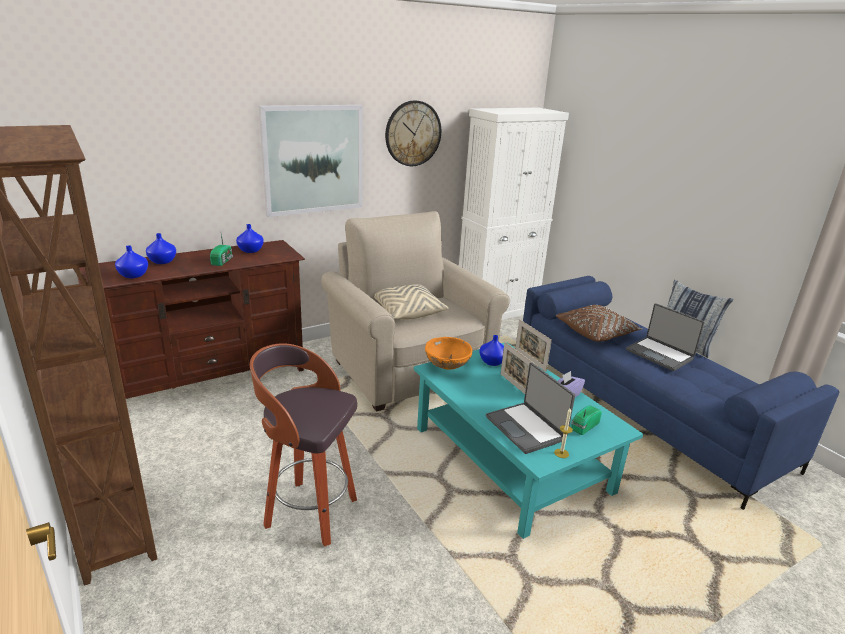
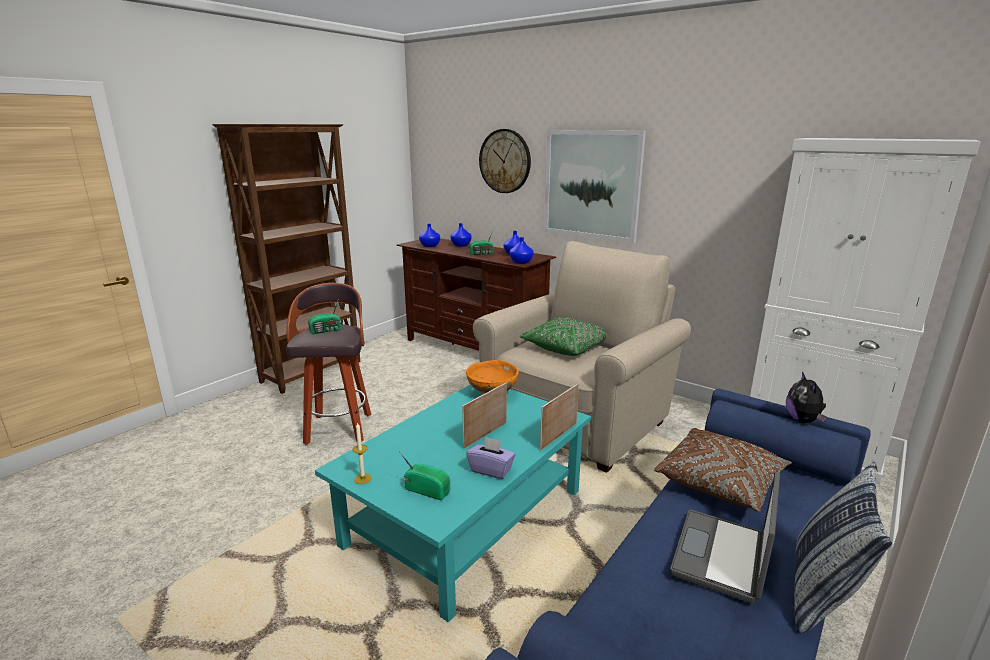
camera: 70 degrees right, 5 degrees down
beige pillow [374,284,448,319] -> green pillow [520,317,607,356]
wall clock [385,100,441,166] -> wall clock moved to [479,129,531,193]
blue vase [479,335,504,366] -> blue vase moved to [510,237,534,264]
laptop [486,362,575,454] -> none
none -> radio [308,301,341,334]
none -> plush toy [786,372,827,423]

